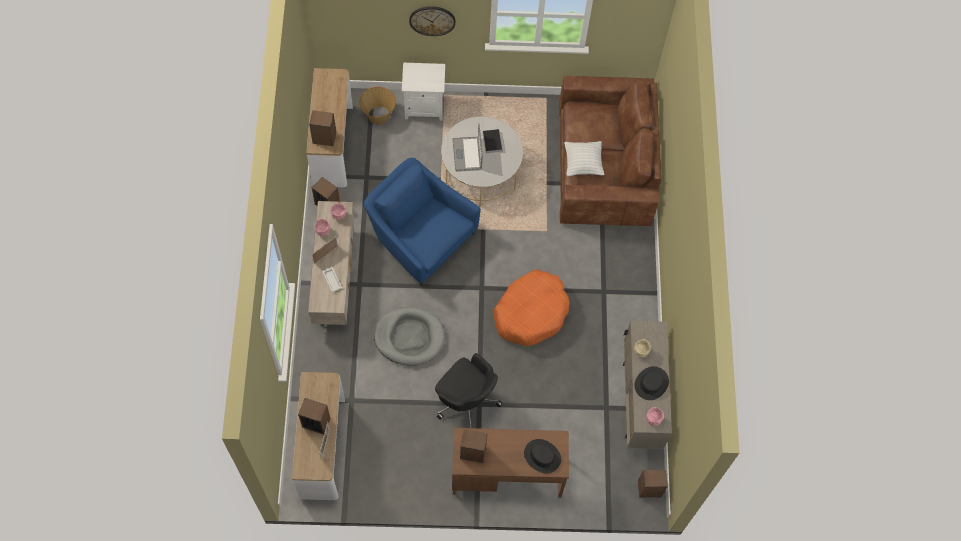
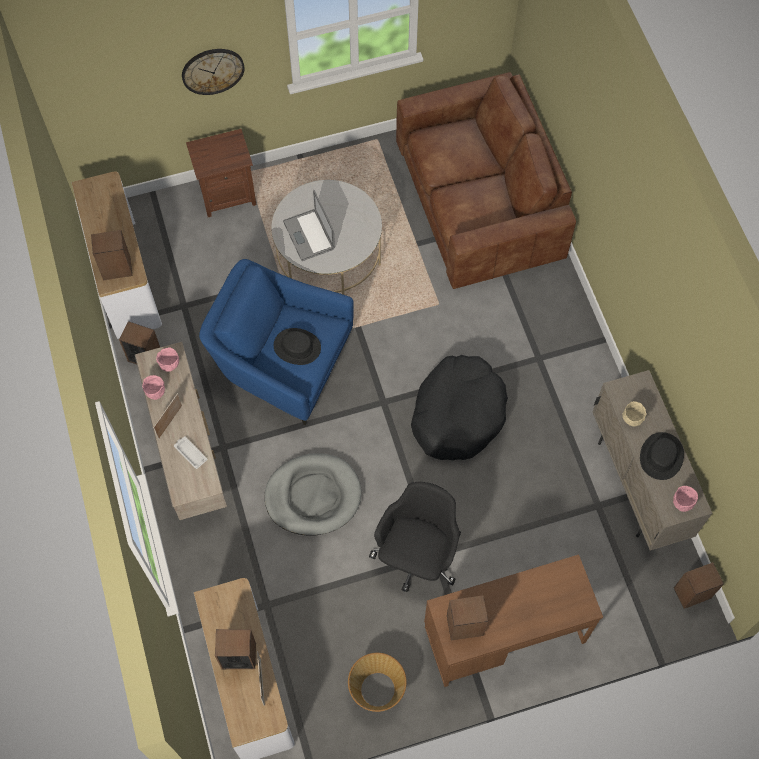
camera: 15 degrees left, 0 degrees up
basket [359,87,396,125] -> basket moved to [348,653,407,712]
white nightstand [402,63,445,120] -> brown nightstand [186,129,257,217]
black office chair [435,353,503,428] -> black office chair turned 90 degrees counterclockwise [369,482,461,592]
book [483,129,503,153] -> none
orange dog bed [494,270,570,346] -> black dog bed [411,355,508,460]
black hat [524,439,561,473] -> black hat moved to [274,328,321,365]
white pillow [564,141,604,176] -> none

